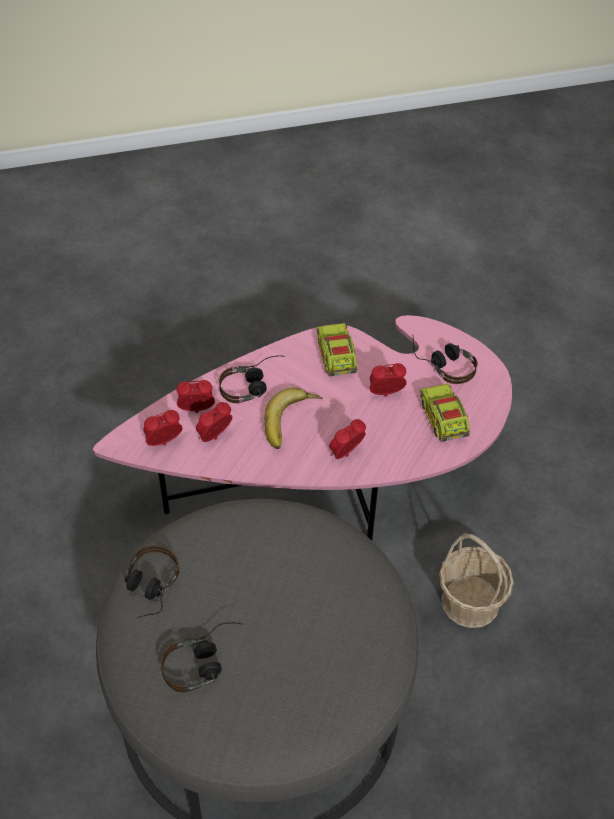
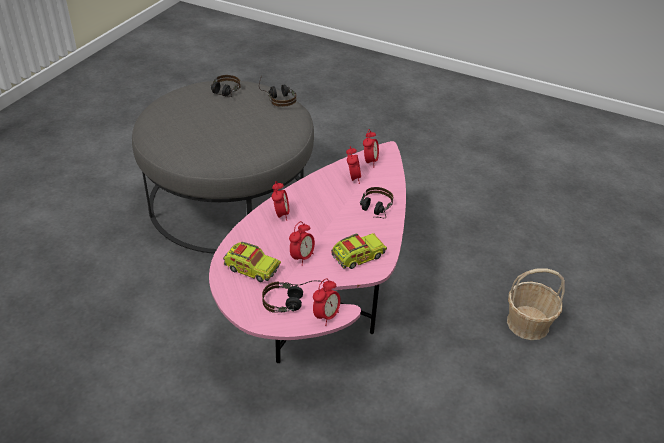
camera: 130 degrees right, 10 degrees down
alarm clock [177,380,215,413] -> alarm clock moved to [313,278,341,326]
banana [264,387,323,449] -> none
toy truck [317,323,358,376] -> toy truck turned 60 degrees counterclockwise [331,233,387,269]
basket [439,533,514,628] -> basket moved to [507,268,565,340]

